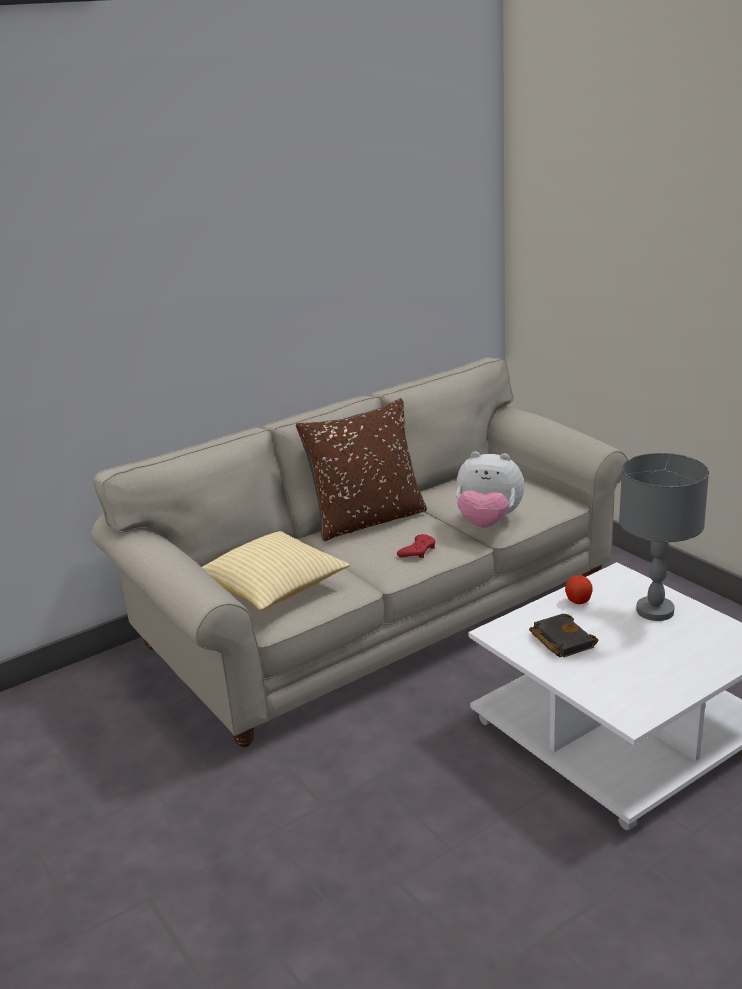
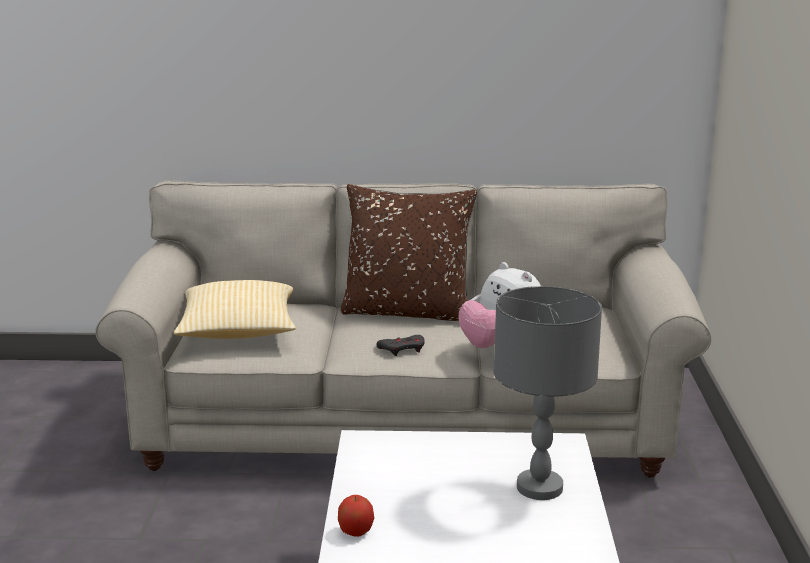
camera: 35 degrees right, 5 degrees down
red game controller [397,534,436,558] -> grey game controller [377,335,425,356]
black book [529,613,598,657] -> none
apple [565,575,592,604] -> apple moved to [338,495,374,537]

